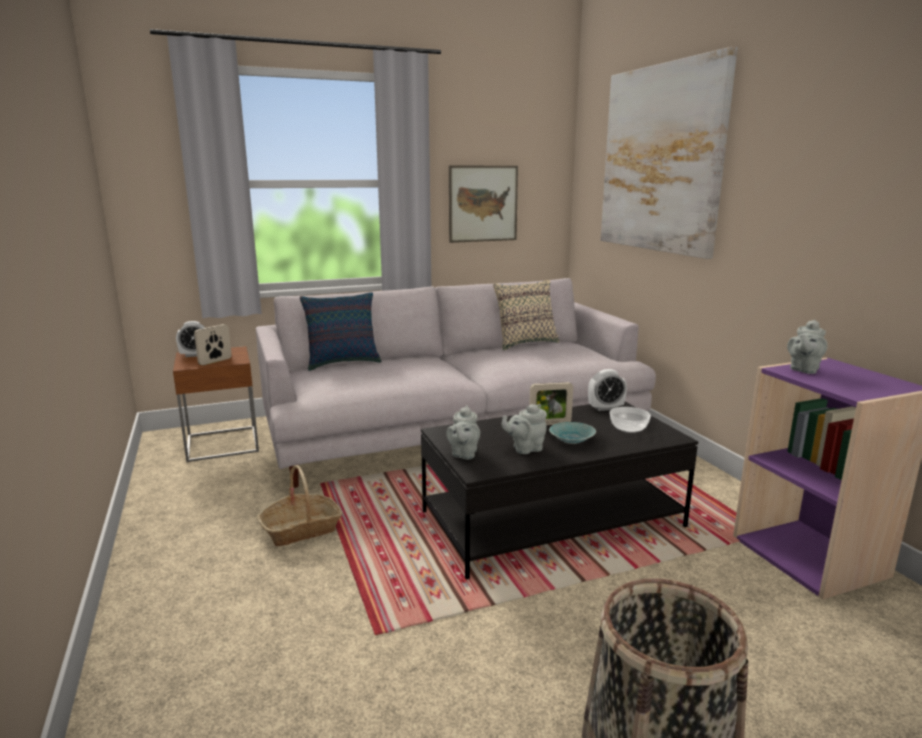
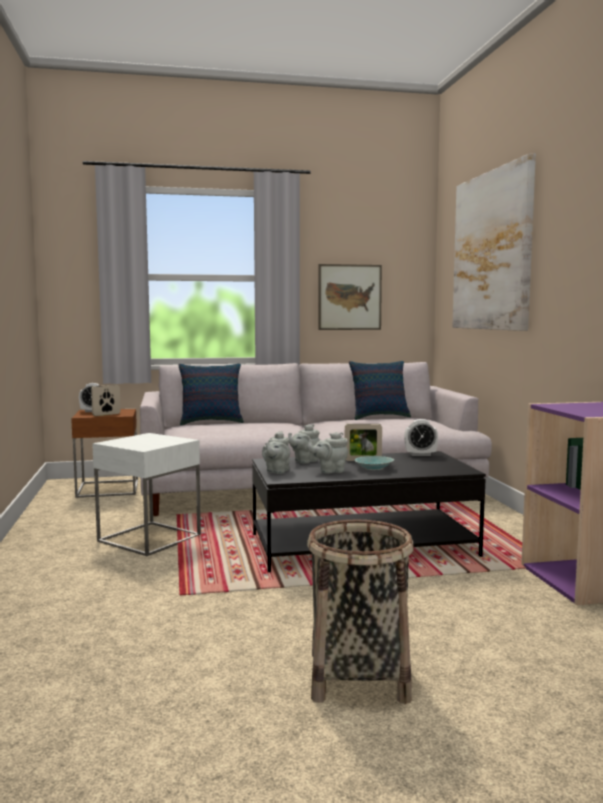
camera: 10 degrees right, 10 degrees down
basket [257,465,343,546] -> white side table [92,433,201,556]
beige pillow [493,280,559,350] -> blue pillow [349,361,411,420]
bowl [610,407,651,433] -> none
grey teapot [787,320,828,374] -> grey teapot moved to [288,424,320,464]

